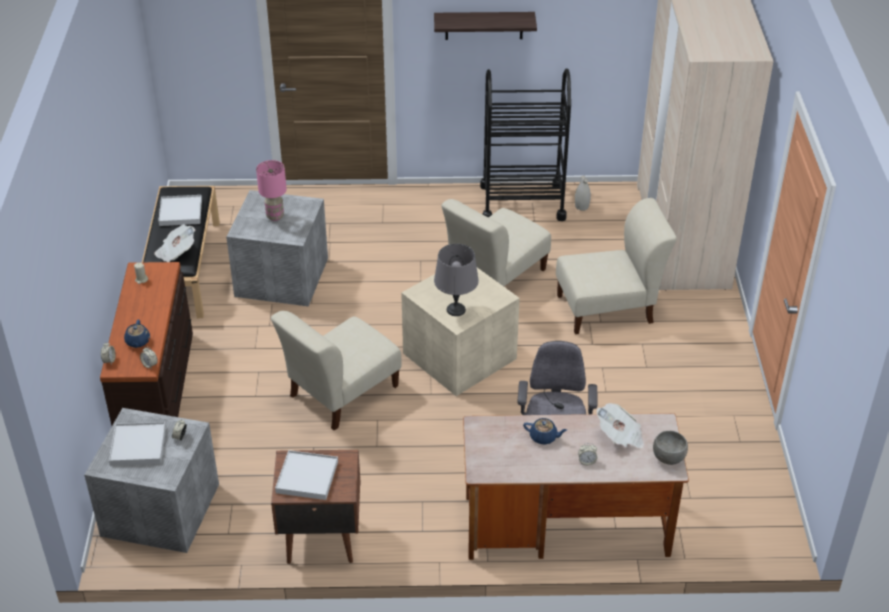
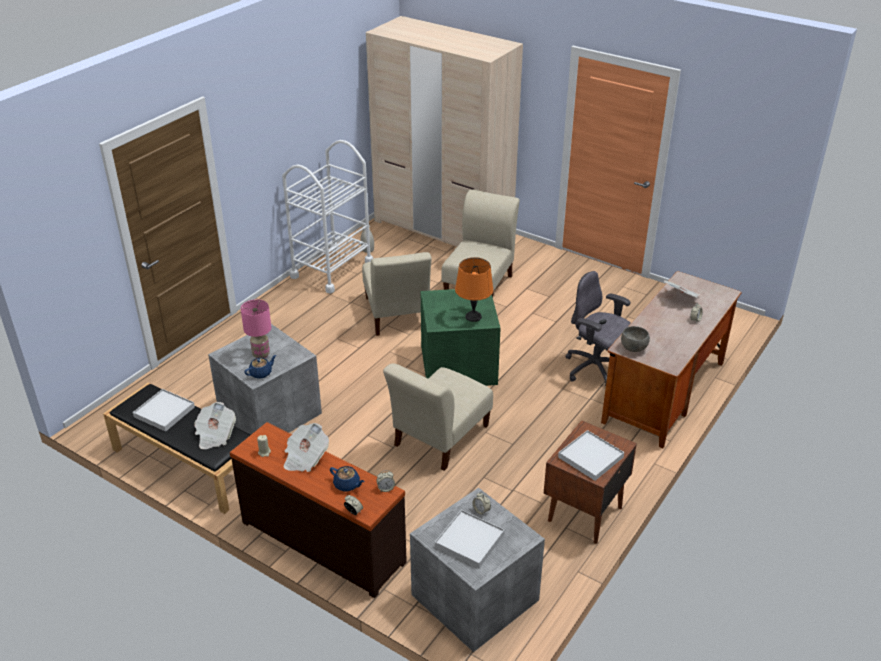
camera: 55 degrees left, 5 degrees down
beige chair [271,311,402,431] -> beige chair turned 45 degrees clockwise [383,364,493,471]
beige storage box [401,268,520,396] -> green storage box [421,289,501,386]
shelf [434,12,537,40] -> none
grey table lamp [434,244,479,316] -> orange table lamp [455,257,493,322]
black cart [480,69,571,221] -> white cart [282,140,373,294]
blue teapot [523,418,567,444] -> blue teapot moved to [244,355,276,379]
grey bowl [653,431,688,465] -> grey bowl moved to [621,326,650,352]
none -> newspaper [284,423,329,472]

